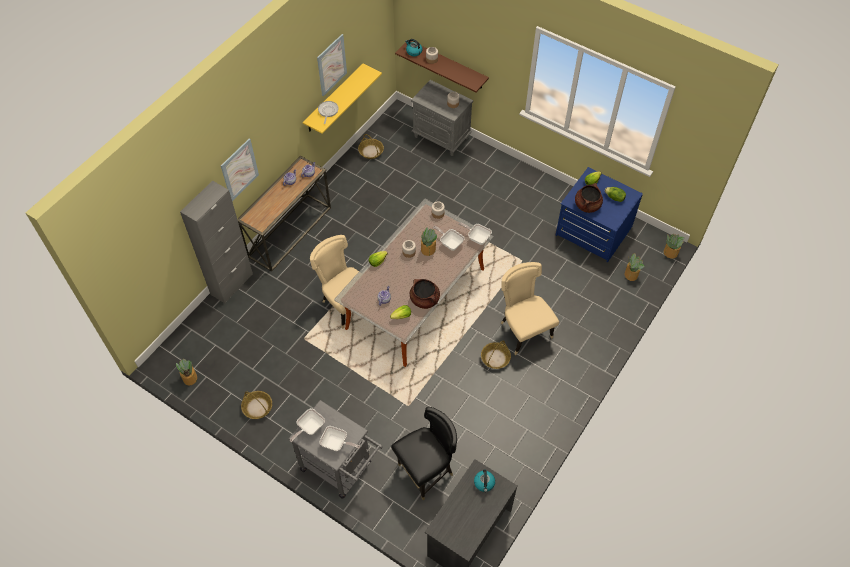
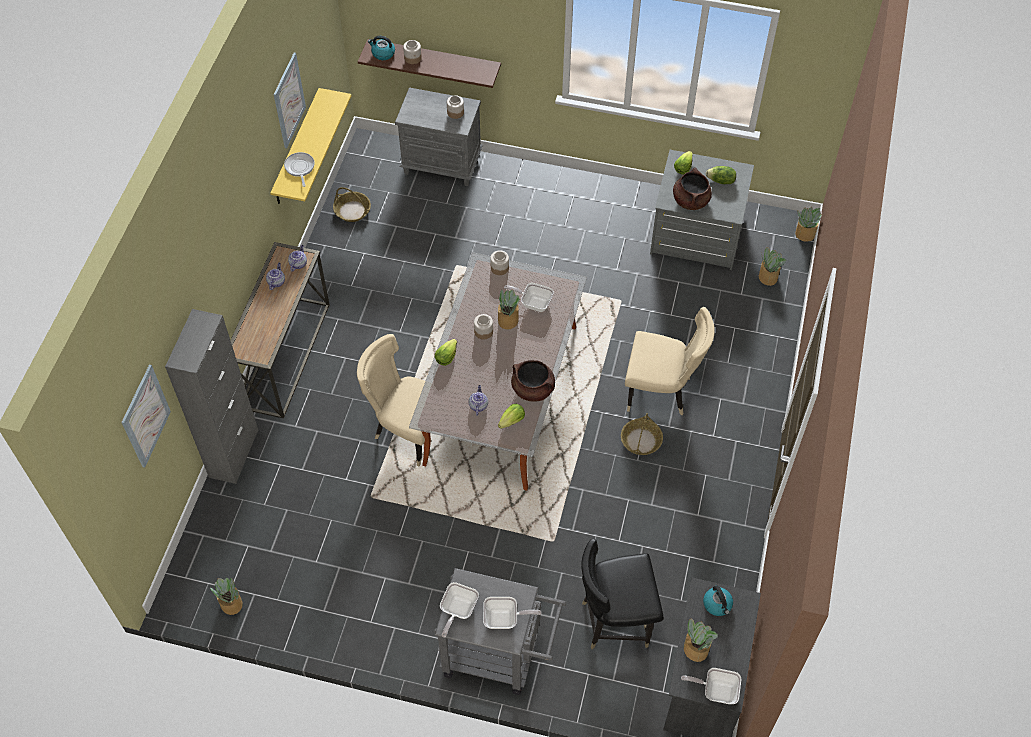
camera: 20 degrees left, 0 degrees up
picture [221,139,259,201] -> picture moved to [121,365,171,468]
basket [241,391,272,419] -> none
black chair [391,407,457,500] -> black chair turned 135 degrees counterclockwise [581,538,664,649]
frying pan [459,222,492,245] -> frying pan moved to [681,668,741,704]
beige chair [501,262,559,355] -> beige chair turned 150 degrees clockwise [625,307,715,415]
blue dresser [555,167,643,262] -> grey dresser [650,150,754,270]
none -> potted plant [684,619,718,662]

